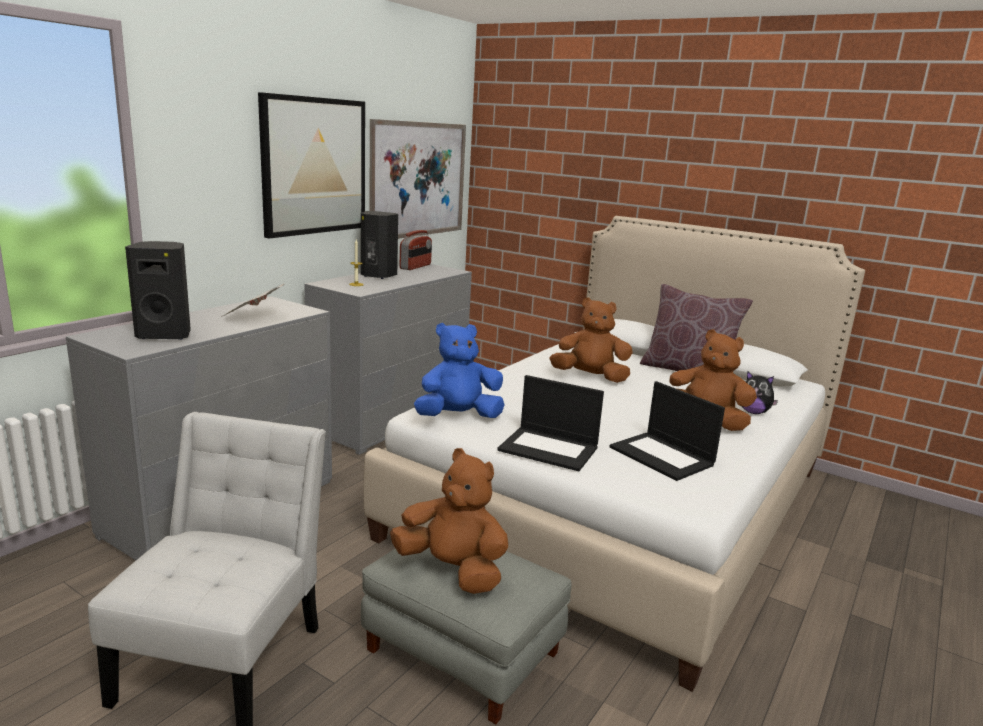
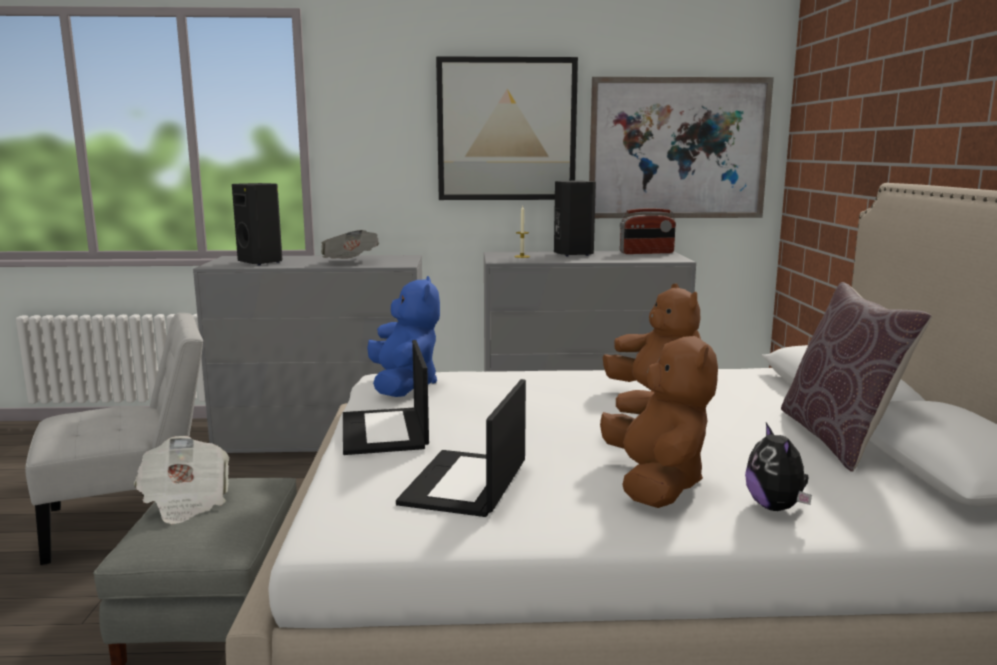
camera: 55 degrees right, 5 degrees down
brown plush toy [390,448,508,594] -> newspaper [134,436,229,524]
blue plush toy [414,323,504,418] -> blue plush toy turned 45 degrees clockwise [367,276,440,397]

